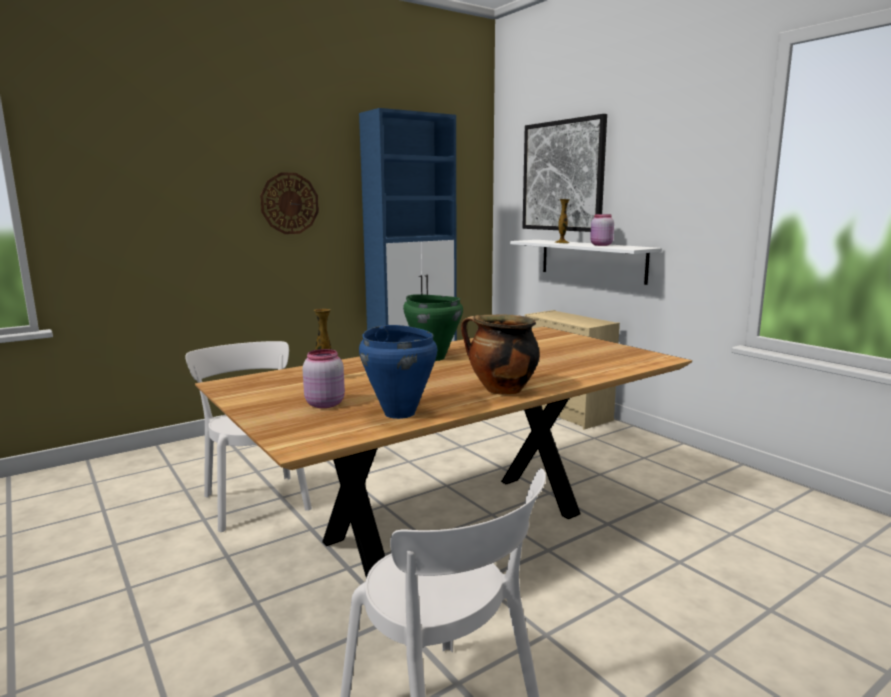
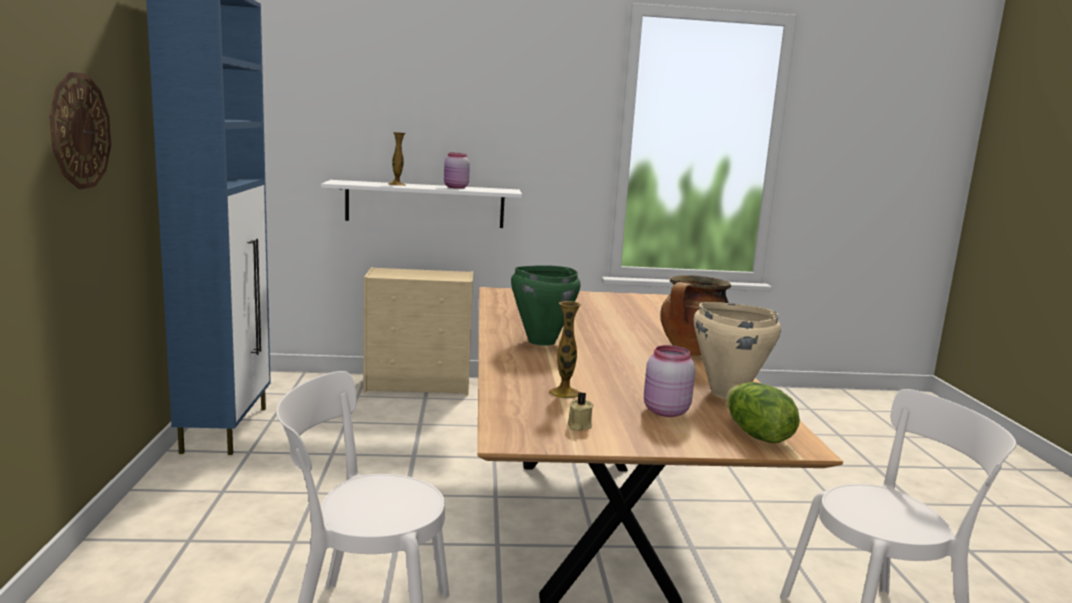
camera: 60 degrees left, 0 degrees up
blue cooking pot [359,325,437,419] -> beige cooking pot [694,302,781,399]
picture [522,114,607,232] -> none
none -> beige candle [568,392,594,431]
none -> lettuce [726,382,800,443]

